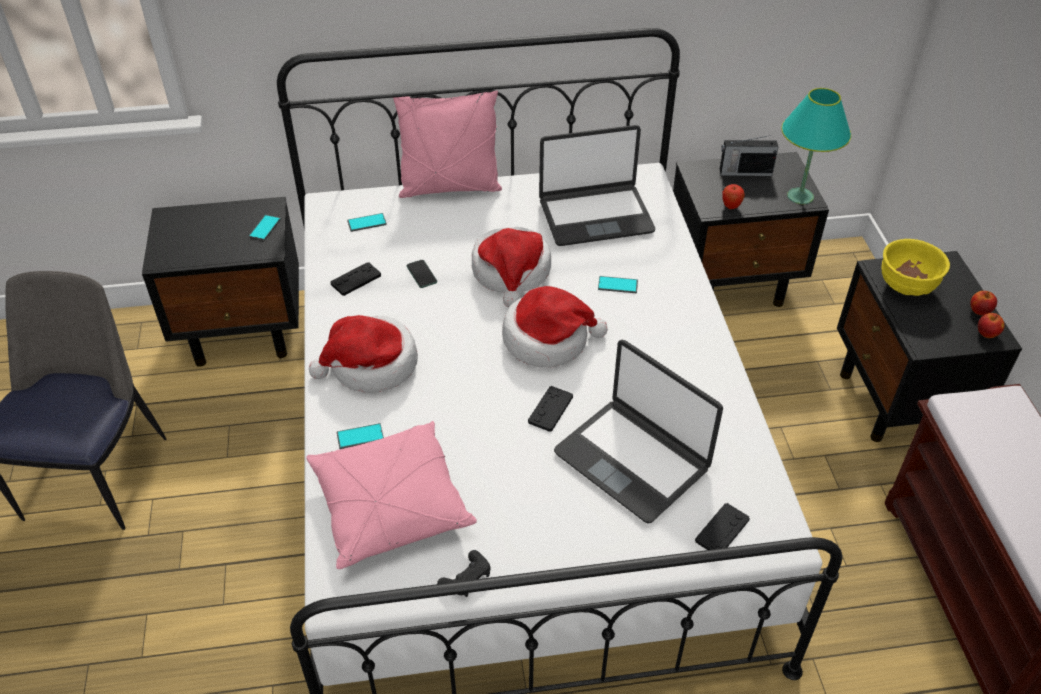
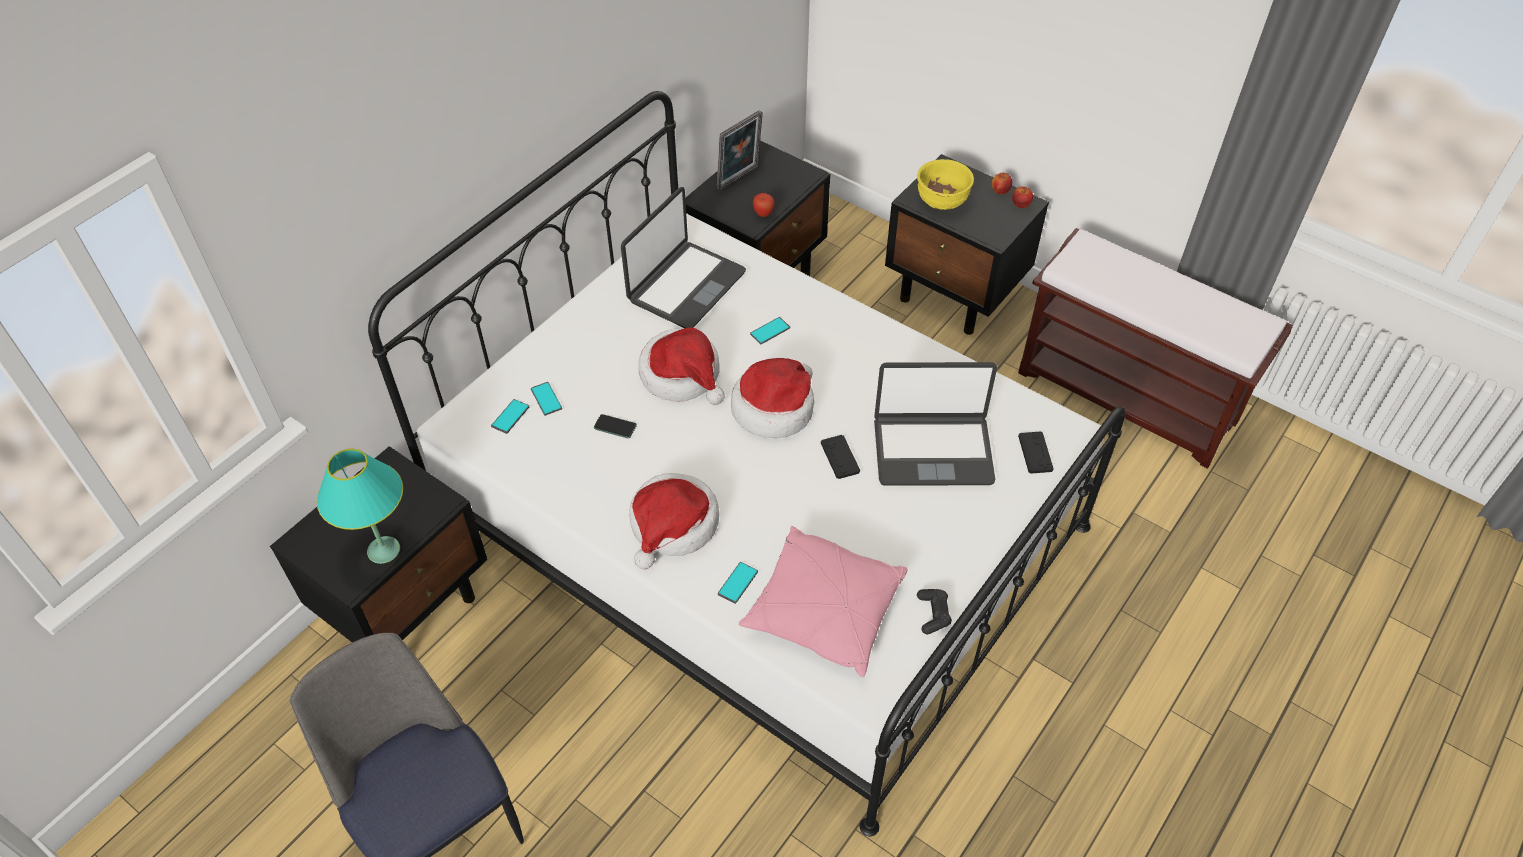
camera: 45 degrees left, 5 degrees up
phone [249,215,281,241] -> phone moved to [531,382,562,416]
black game controller [330,262,381,296] -> none
pink pillow [393,90,502,198] -> none
radio [720,135,778,176] -> picture frame [717,110,763,190]
turquoise table lamp [781,88,851,204] -> turquoise table lamp moved to [317,449,403,564]

